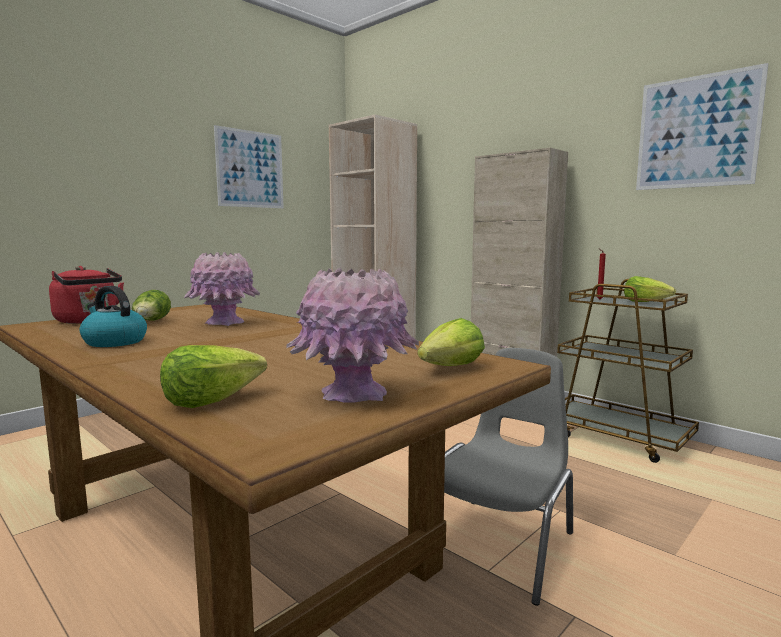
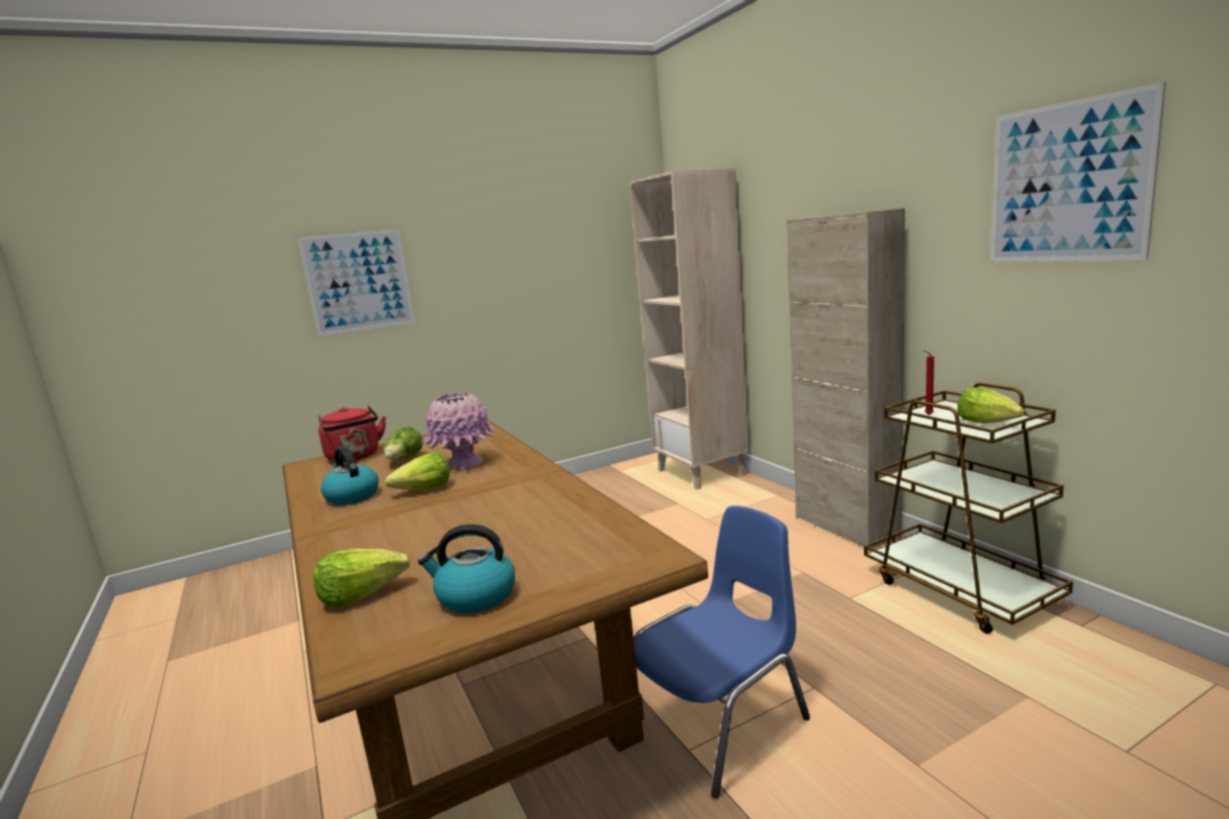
camera: 20 degrees right, 5 degrees up
picture [214,125,284,208] -> picture moved to [298,229,415,336]
pink vase [286,268,419,403] -> kettle [418,524,515,613]
lettuce [418,318,485,366] -> lettuce moved to [385,452,450,490]
grey chair [444,348,573,606] -> blue chair [633,506,810,798]

